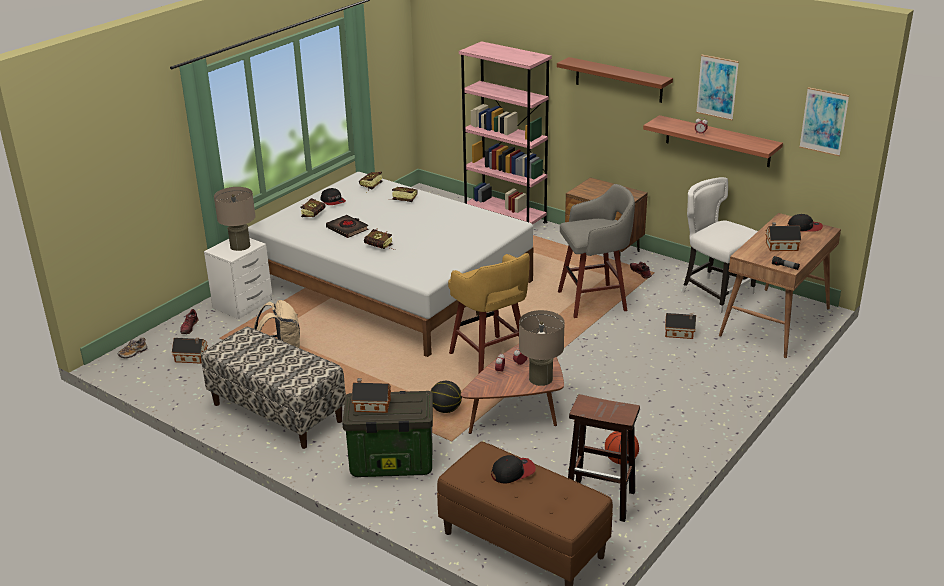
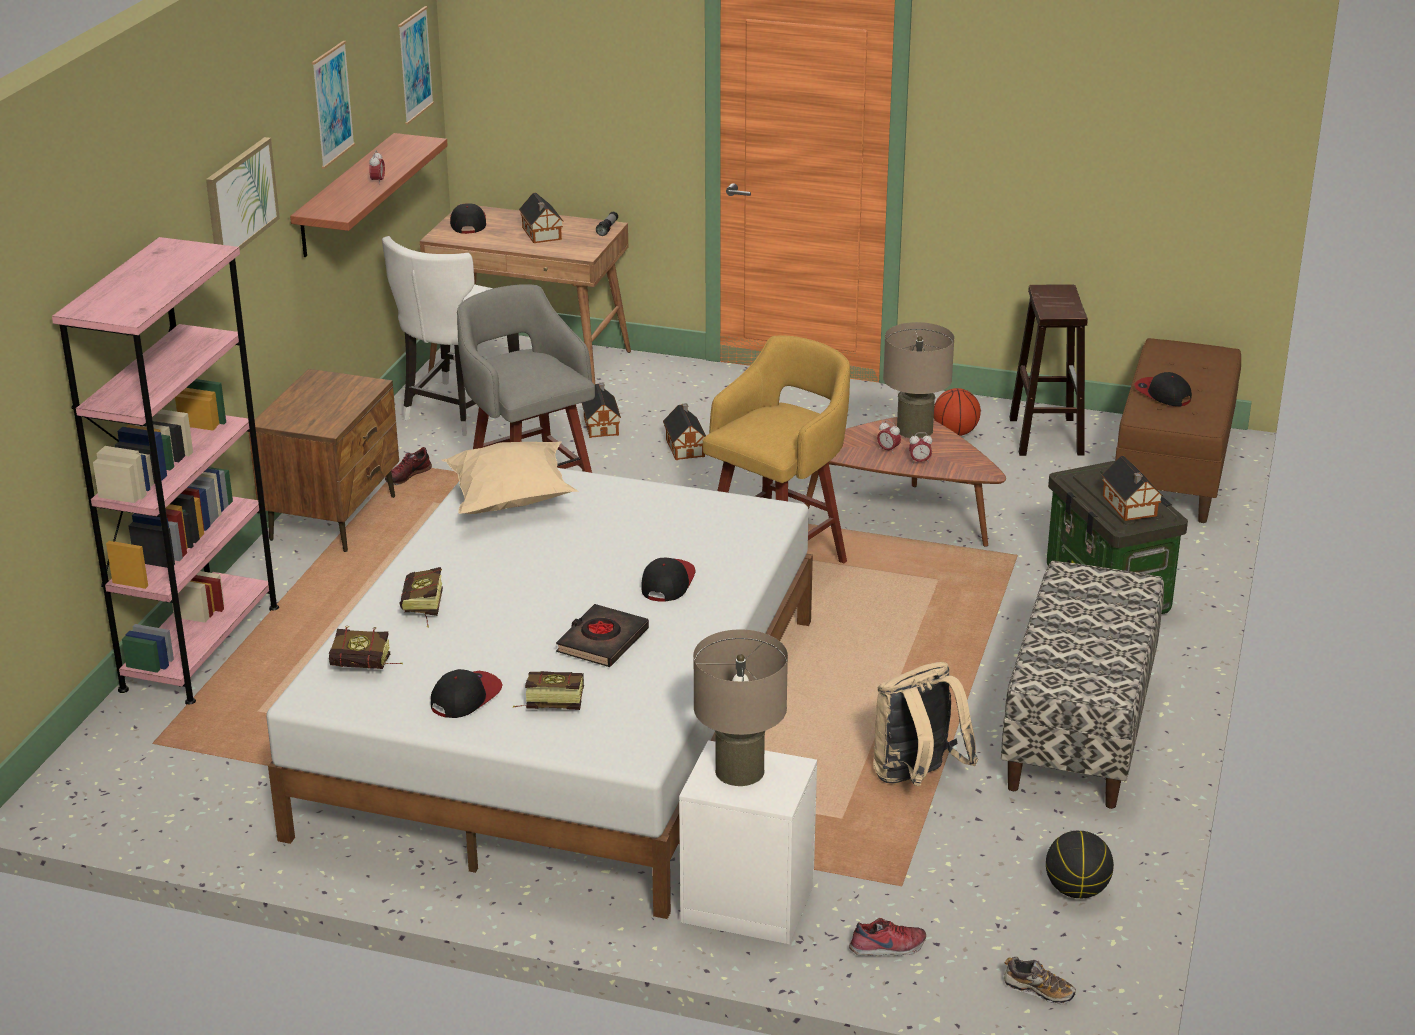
camera: 110 degrees left, 0 degrees up
toy house [172,338,208,364] -> toy house moved to [663,403,706,460]
book [364,228,396,250] -> cap [641,558,695,602]
basketball [431,381,462,413] -> basketball moved to [1046,831,1114,898]
brown shelf [557,57,673,103] -> picture [206,137,280,250]
none -> beige pillow [442,441,579,514]

